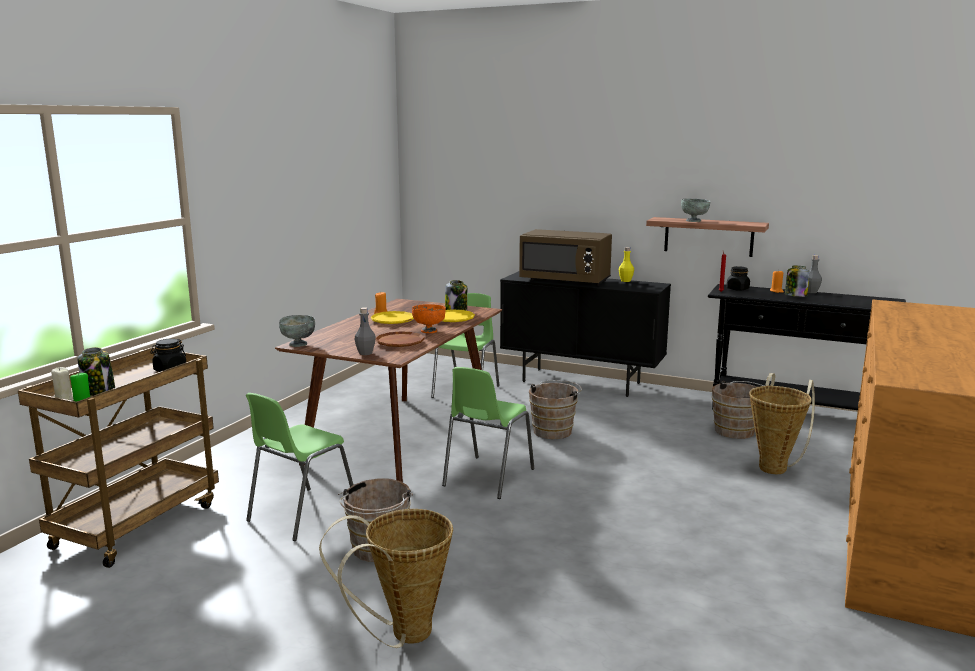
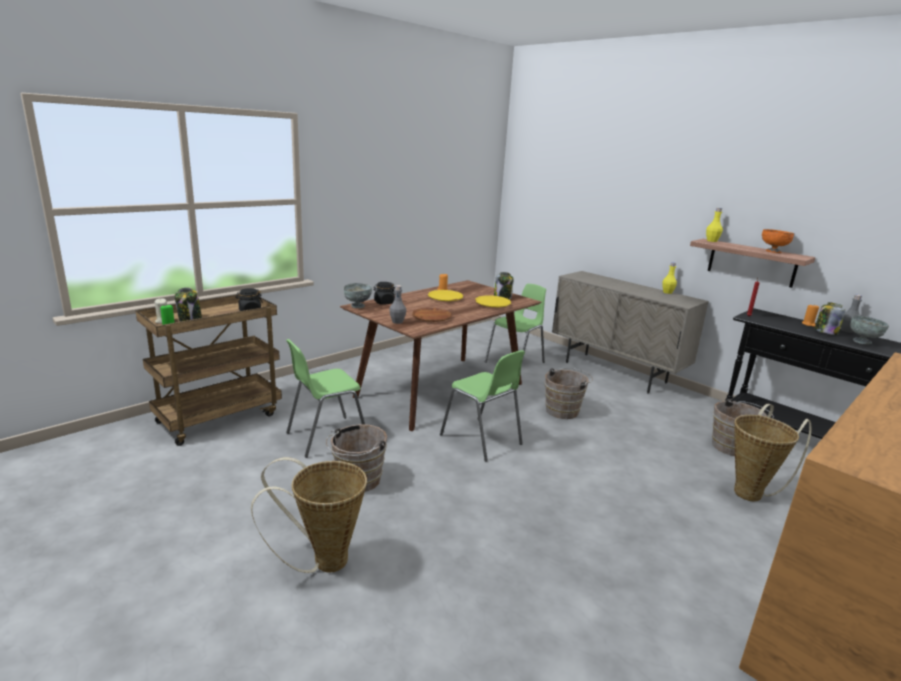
camera: 20 degrees right, 5 degrees up
orange bowl [412,304,446,333] -> orange bowl moved to [762,229,794,253]
green chair [442,367,534,499] -> green chair turned 90 degrees counterclockwise [440,350,525,462]
black cabinet [500,271,671,397] -> beige cabinet [552,271,709,394]
brown microwave [519,229,612,286] -> none
grey bowl [681,198,711,222] -> grey bowl moved to [850,315,889,344]
black jar [726,266,750,291] -> black jar moved to [373,282,395,304]
none -> yellow bottle [706,208,723,242]

